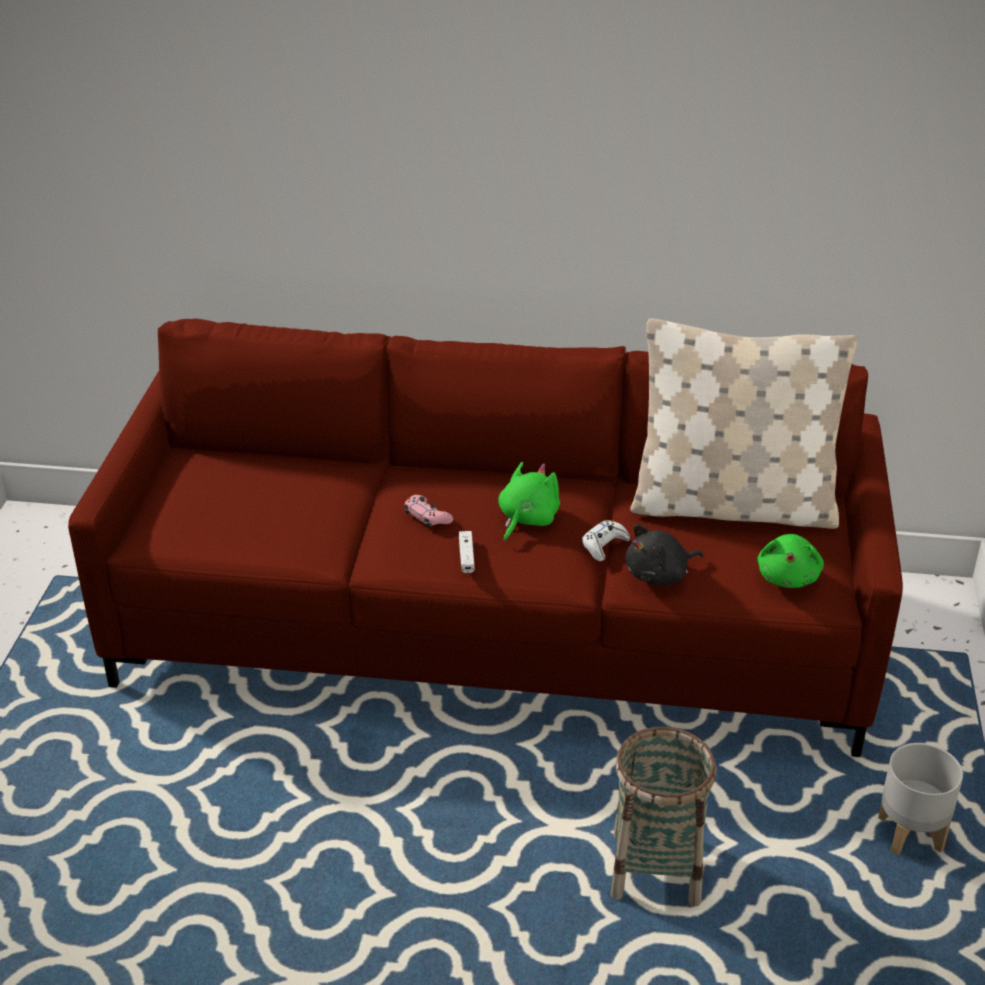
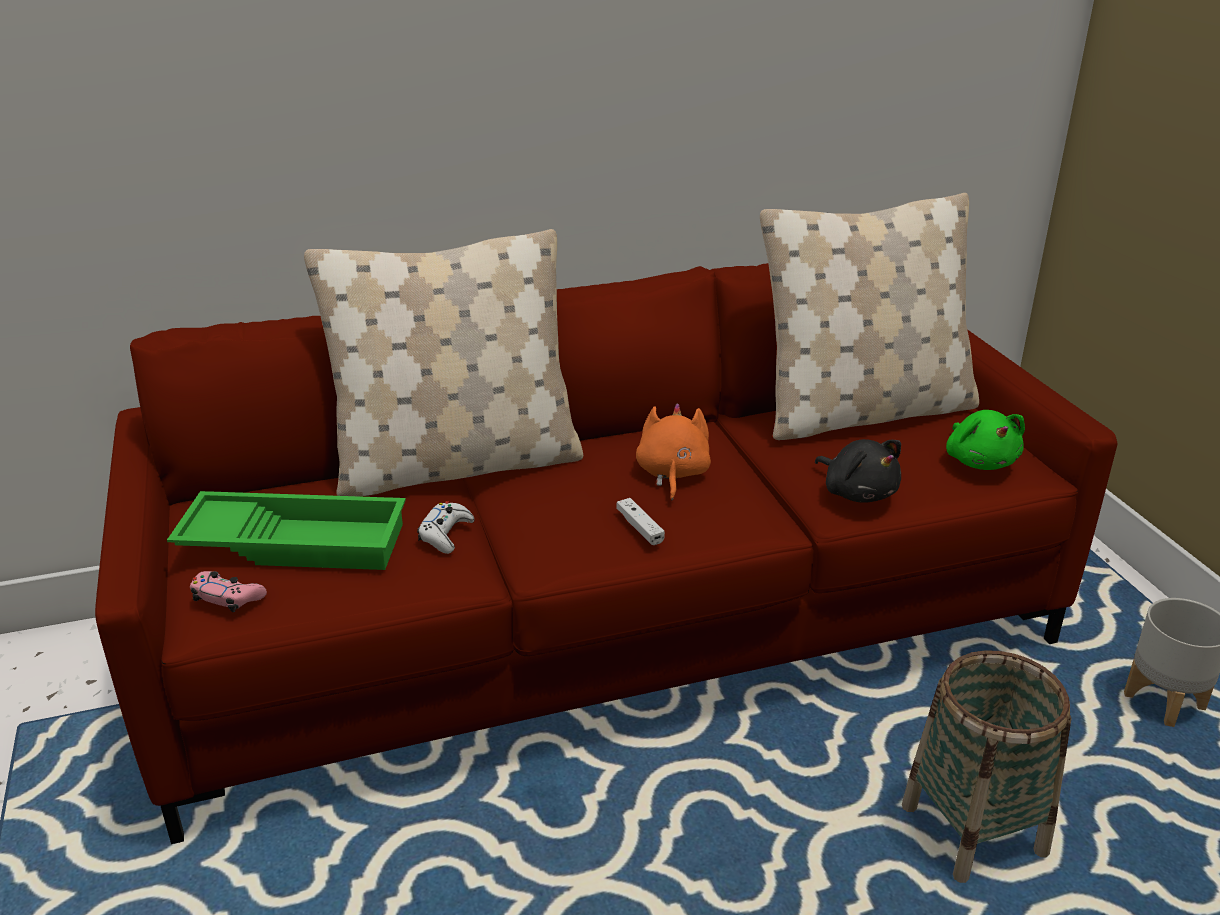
camera: 25 degrees left, 5 degrees down
pink game controller [405,495,453,528] -> pink game controller moved to [190,571,267,612]
green plush toy [498,462,560,542] -> orange plush toy [636,403,711,501]
white game controller [581,520,630,561] -> white game controller moved to [417,501,475,554]
black plush toy [625,524,704,586] -> black plush toy turned 75 degrees counterclockwise [815,439,901,503]
none -> green tray [167,491,406,570]
none -> beige pillow [304,229,583,496]

